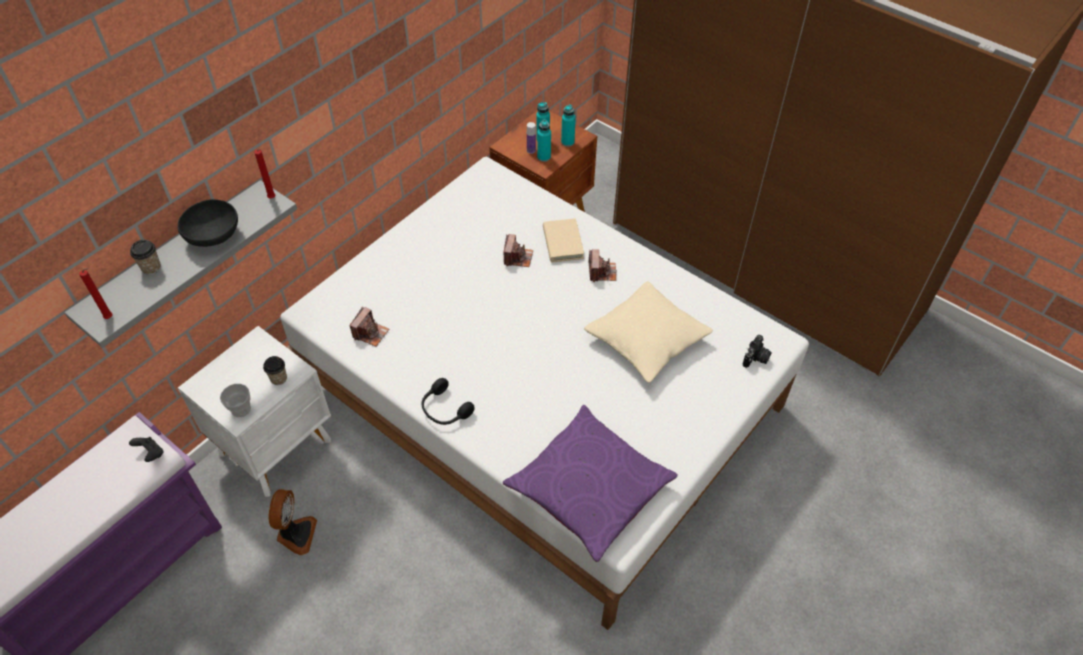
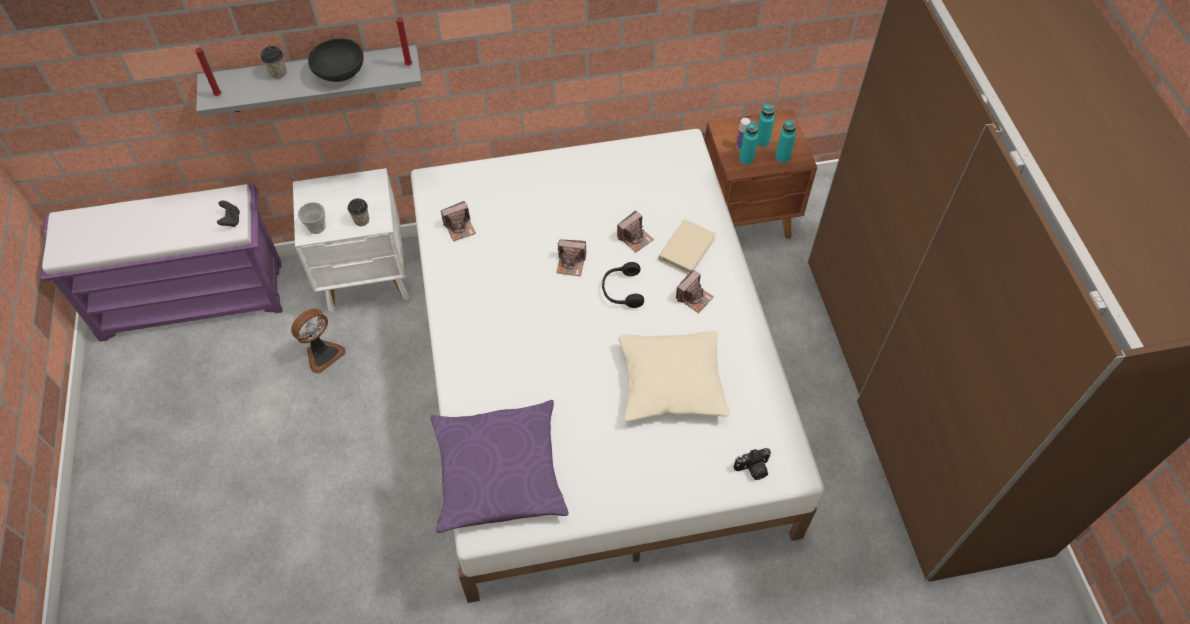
camera: 40 degrees right, 5 degrees up
black headphones [422,378,475,425] -> black headphones moved to [602,262,644,308]
none -> camera [556,239,586,276]

